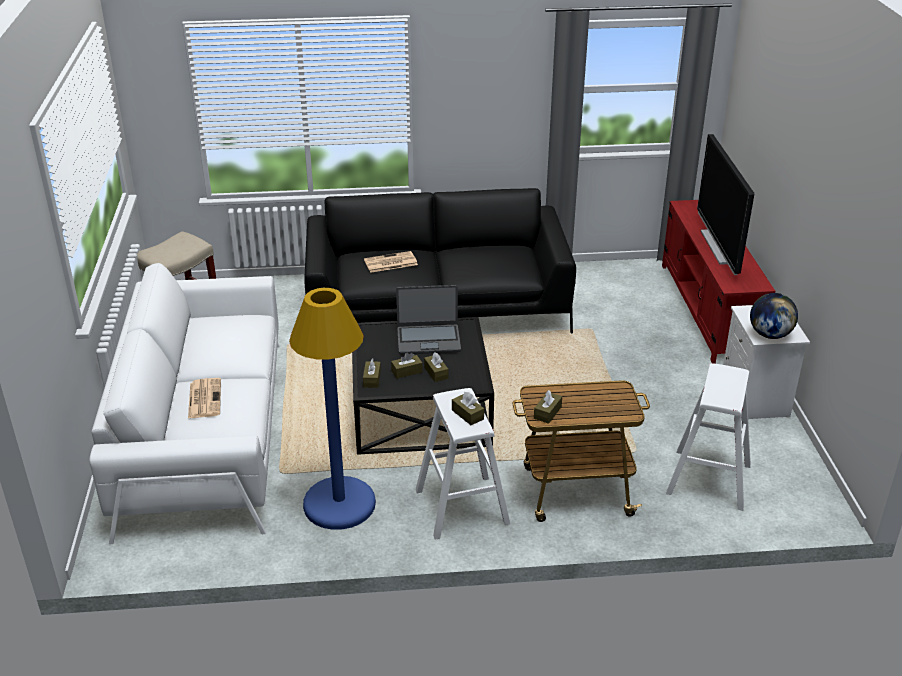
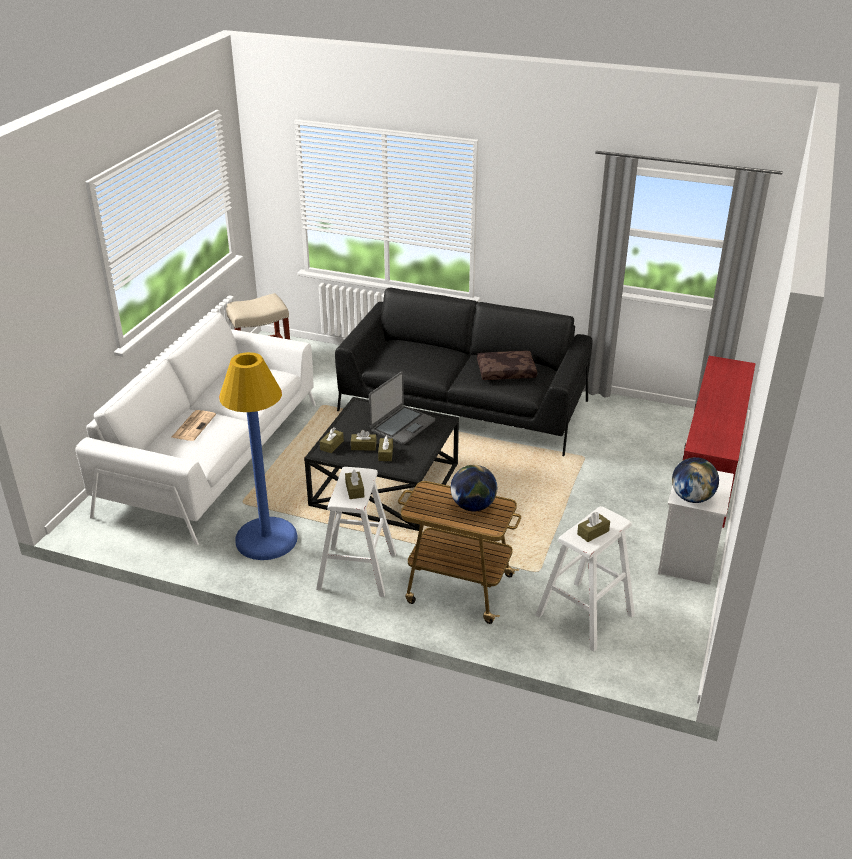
camera: 25 degrees right, 0 degrees up
newspaper [364,251,418,273] -> none
laptop [396,285,461,355] -> laptop turned 75 degrees counterclockwise [369,371,435,445]
brown tissue box [534,390,562,424] -> brown tissue box moved to [577,512,610,542]
television [697,134,754,275] -> none
none -> globe [450,465,497,512]
none -> brown pillow [477,351,537,380]

